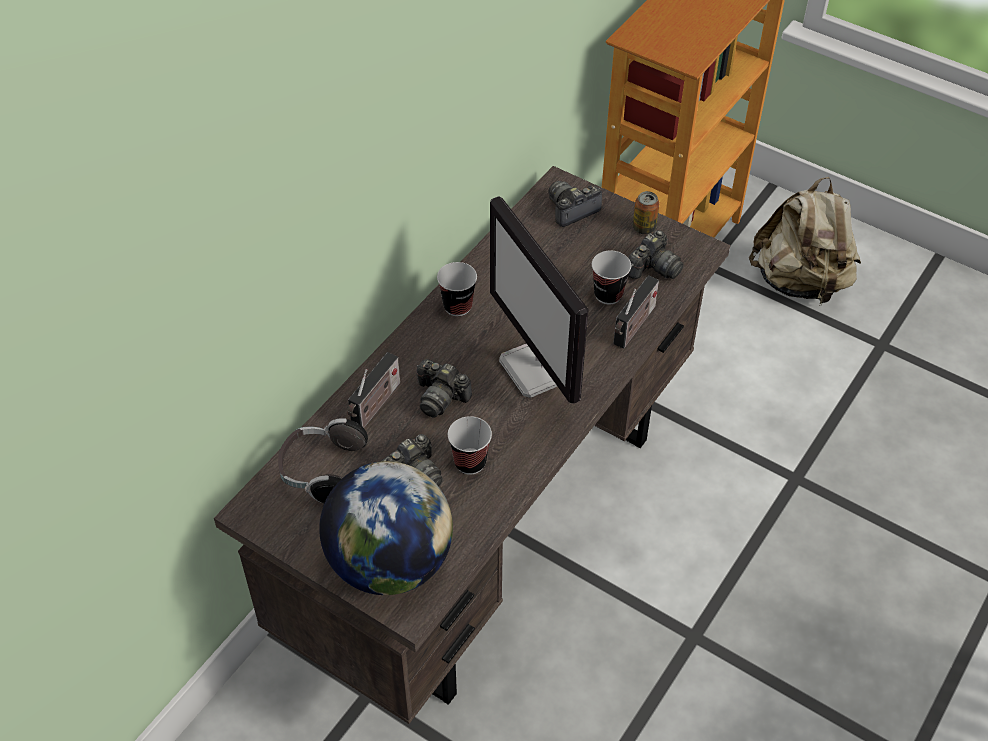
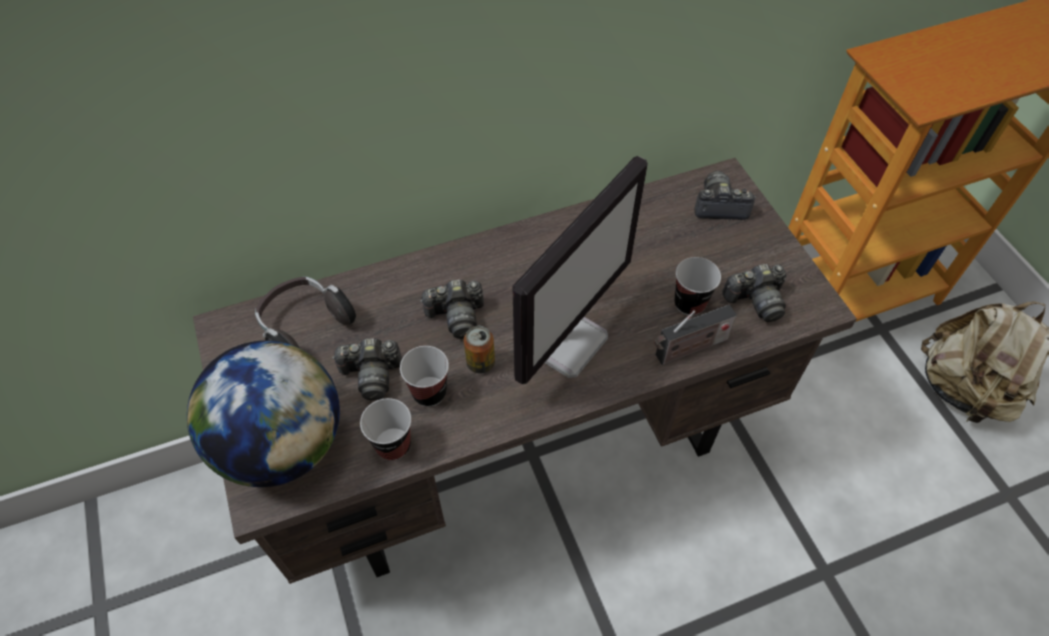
camera: 35 degrees right, 5 degrees up
radio [347,352,400,428] -> none
camera [416,359,472,417] -> camera turned 75 degrees counterclockwise [420,279,484,339]
cup [437,262,477,316] -> cup moved to [360,398,411,460]
monitor [490,196,589,404] -> monitor turned 150 degrees counterclockwise [512,156,648,384]
can [633,191,659,235] -> can moved to [464,325,495,374]

